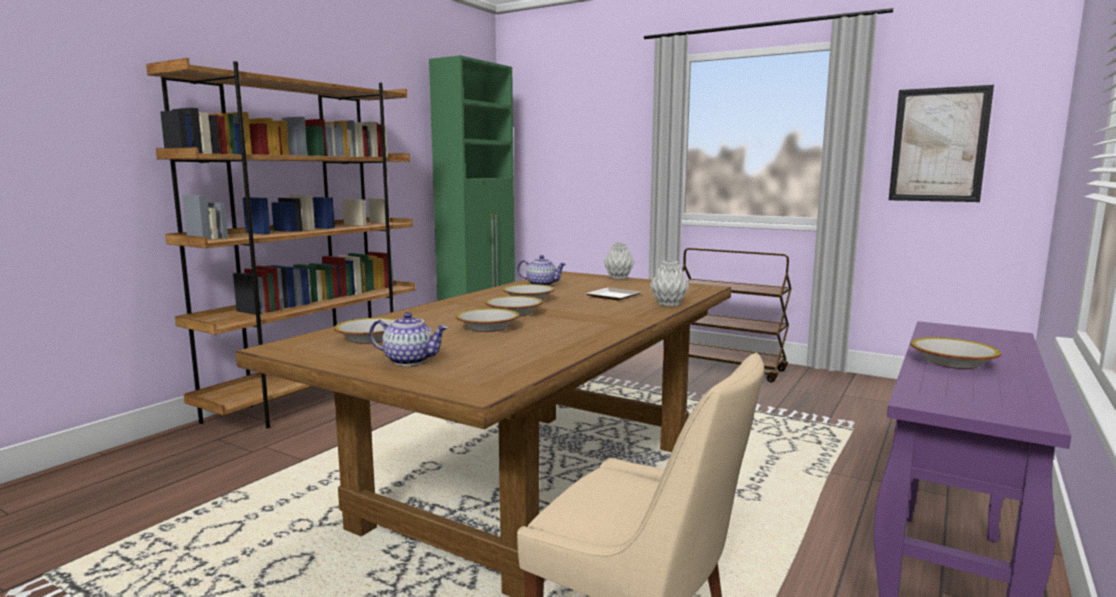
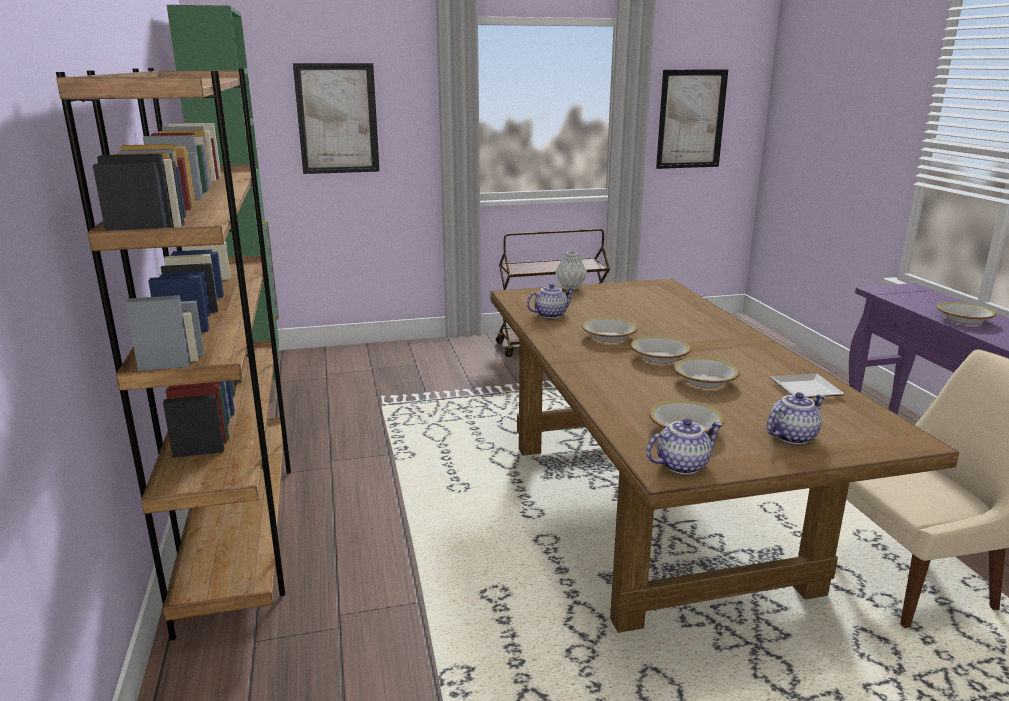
camera: 45 degrees left, 10 degrees up
plate [585,287,642,300] -> plate moved to [770,373,845,398]
grey vase [650,261,689,306] -> none
none -> picture [293,63,380,174]
none -> teapot [646,418,723,474]

